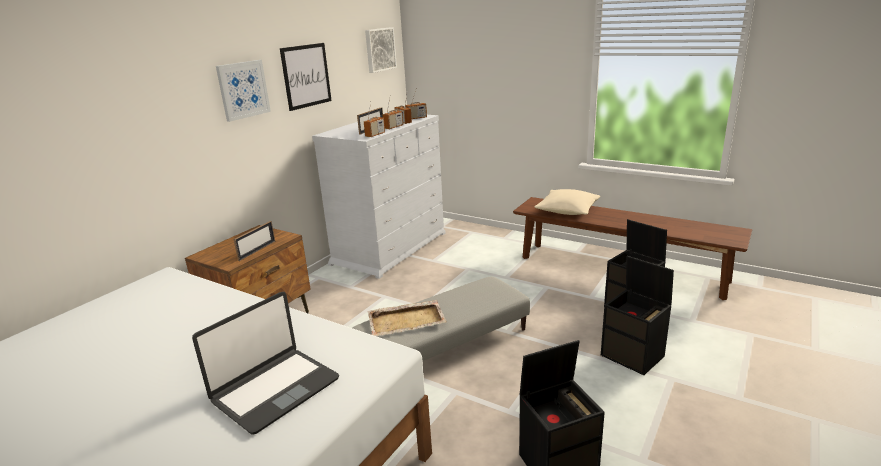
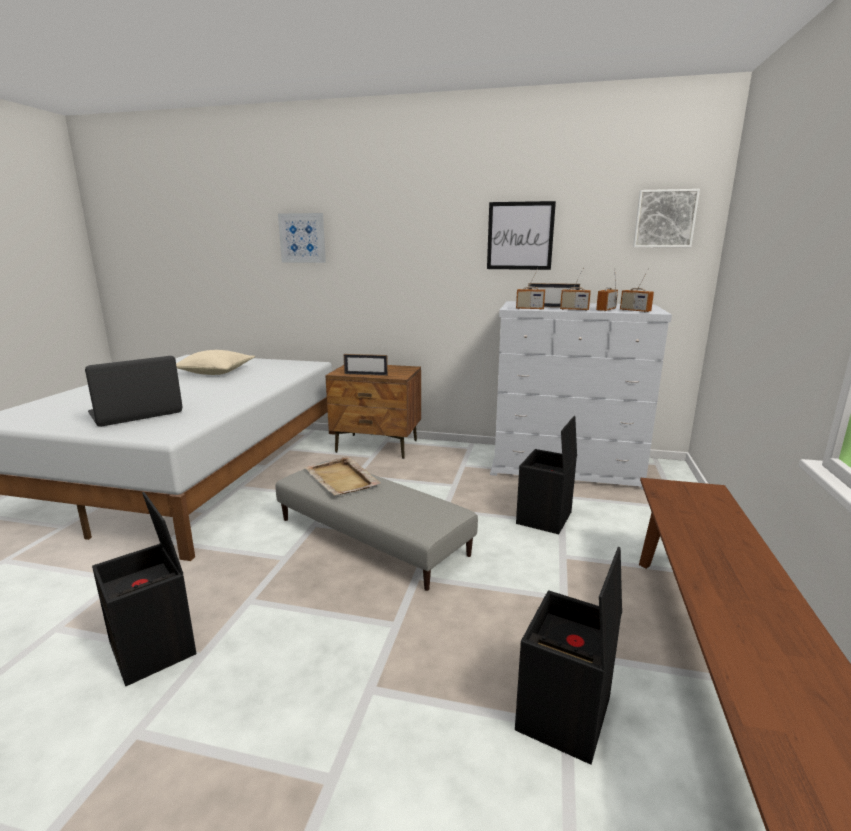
camera: 70 degrees right, 5 degrees down
laptop [192,292,339,435] -> laptop turned 120 degrees clockwise [85,356,183,427]
picture [216,60,271,122] -> picture moved to [278,213,326,263]
beige pillow [534,189,600,215] -> beige pillow moved to [176,350,255,375]
black storage box [601,256,674,375] -> black storage box moved to [516,416,577,534]

